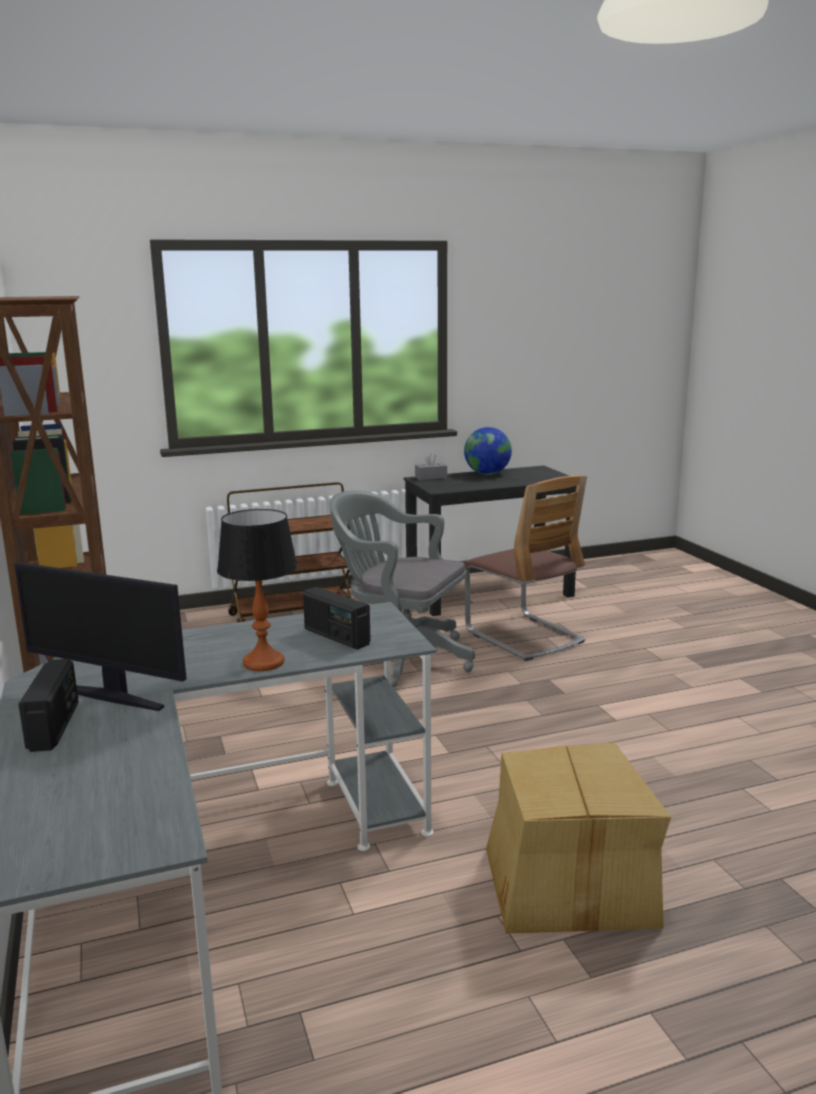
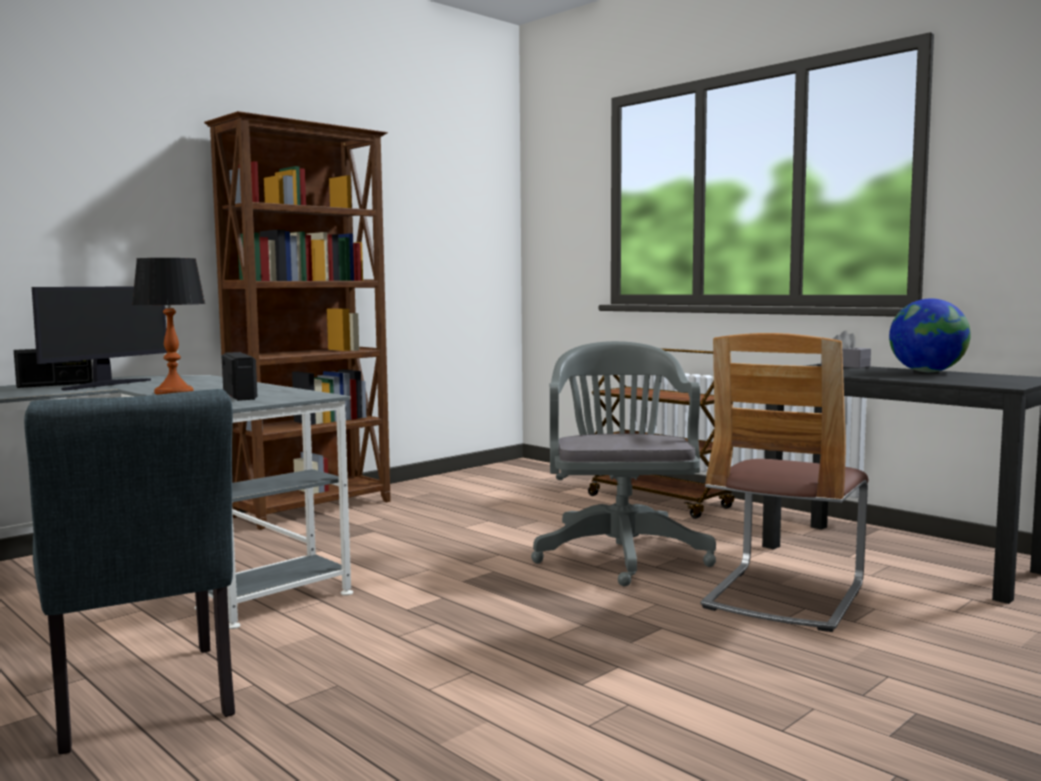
camera: 65 degrees right, 10 degrees down
monitor [14,562,187,711] -> monitor turned 150 degrees counterclockwise [32,286,167,391]
radio [303,587,371,650] -> radio turned 135 degrees clockwise [221,352,258,401]
cardboard box [486,742,671,934] -> grey chair [24,389,235,754]

